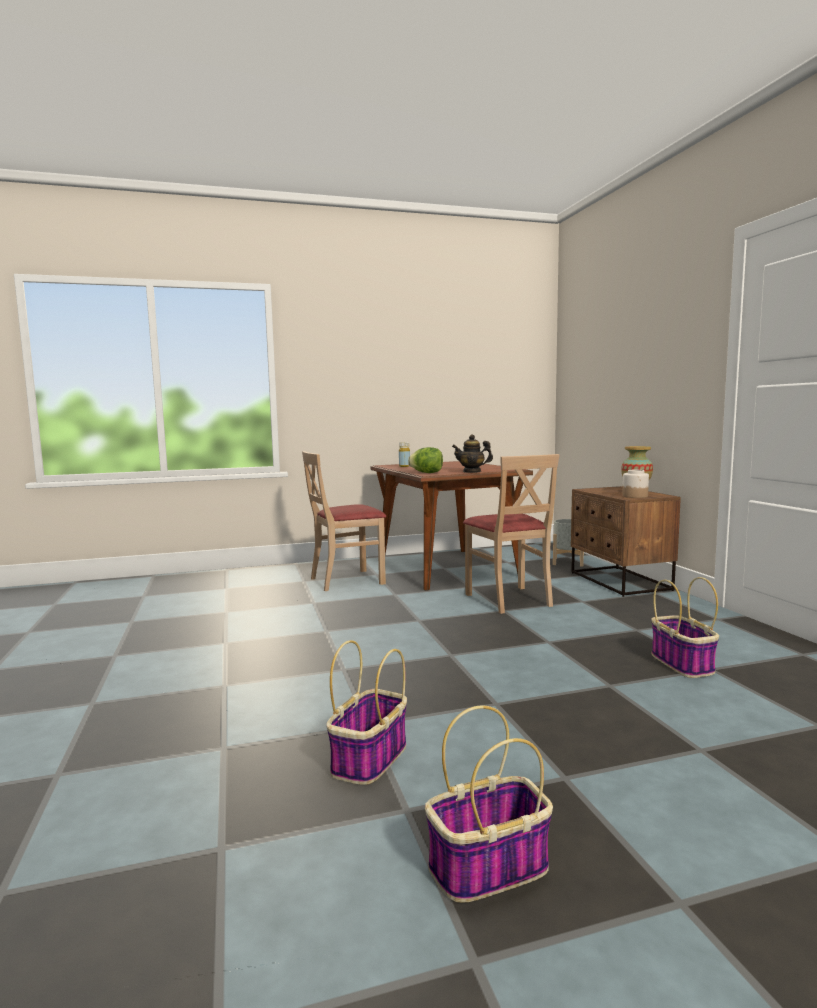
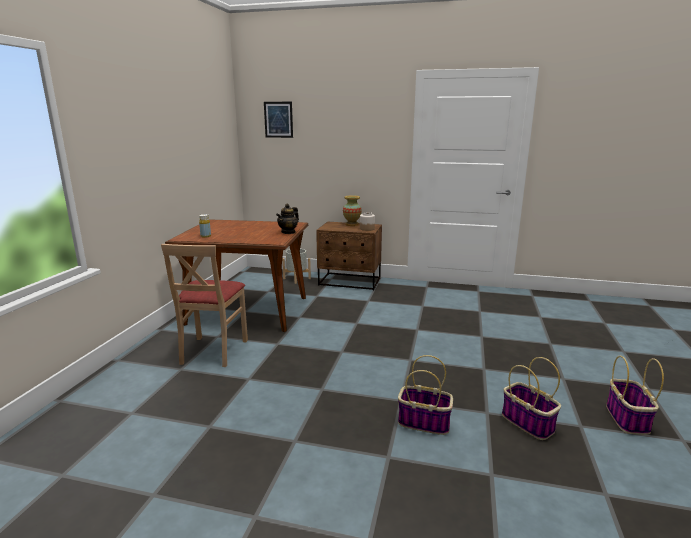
camera: 60 degrees left, 10 degrees up
lettuce [408,447,443,473] -> none
beige chair [463,454,559,614] -> none
basket [651,577,719,678] -> basket moved to [398,355,453,435]
none -> picture [264,102,293,138]

